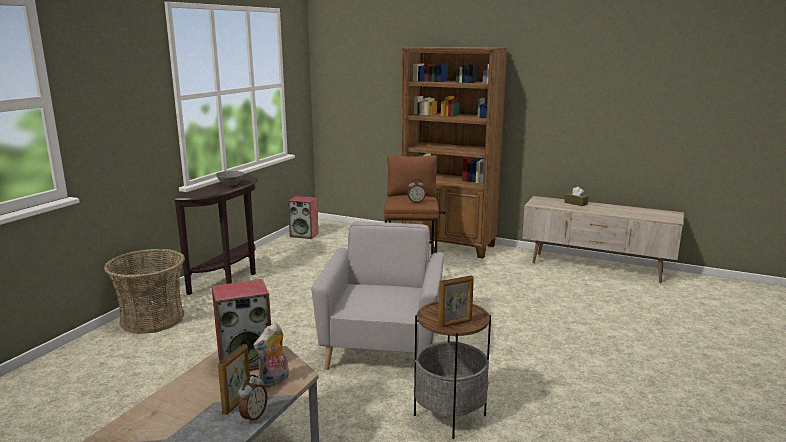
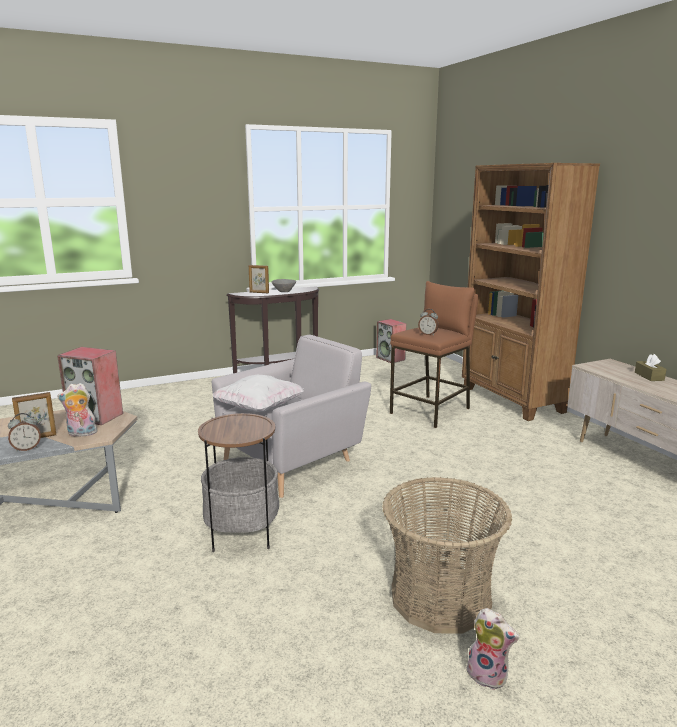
camera: 40 degrees right, 0 degrees up
basket [104,249,185,334] -> basket moved to [382,477,512,634]
picture frame [438,275,474,328] -> picture frame moved to [249,265,269,293]
none -> white pillow [212,374,304,412]
none -> plush toy [466,608,519,690]

